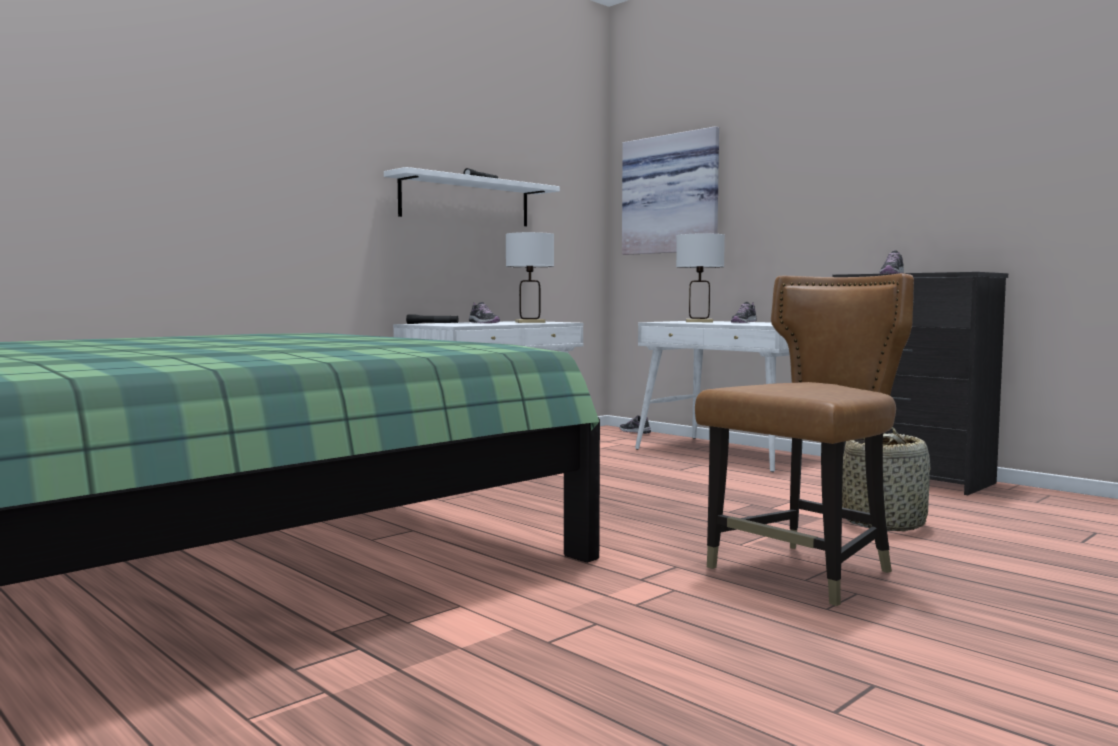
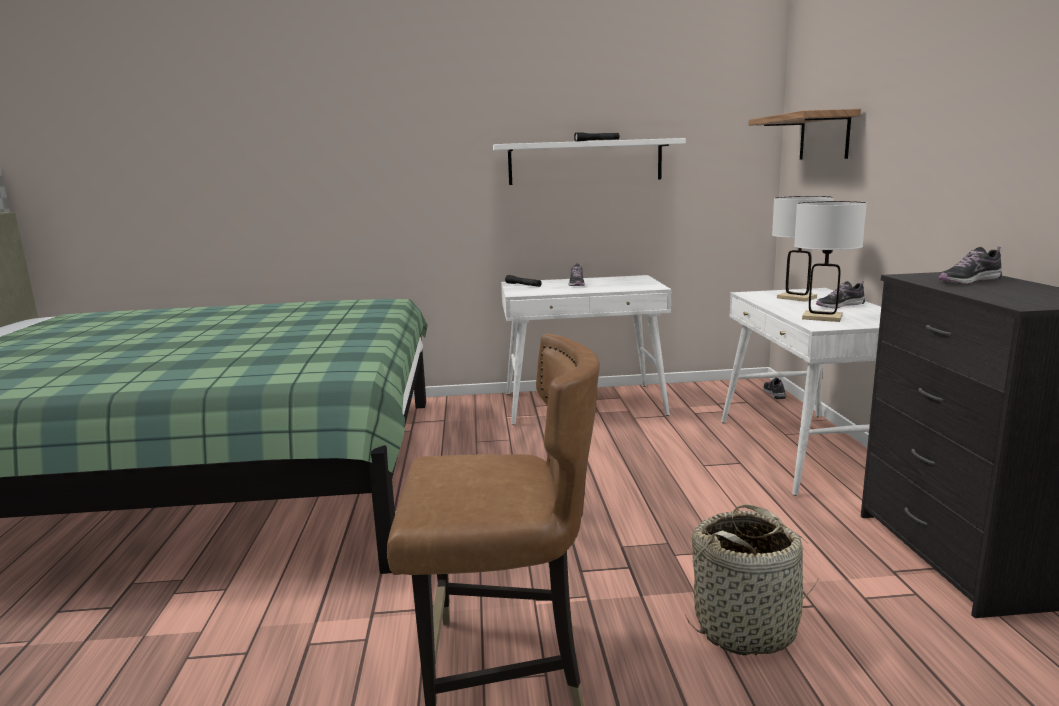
camera: 40 degrees right, 10 degrees up
white table lamp [506,232,554,323] -> white table lamp moved to [794,201,867,322]
picture [622,126,719,255] -> shelf [749,109,861,160]

